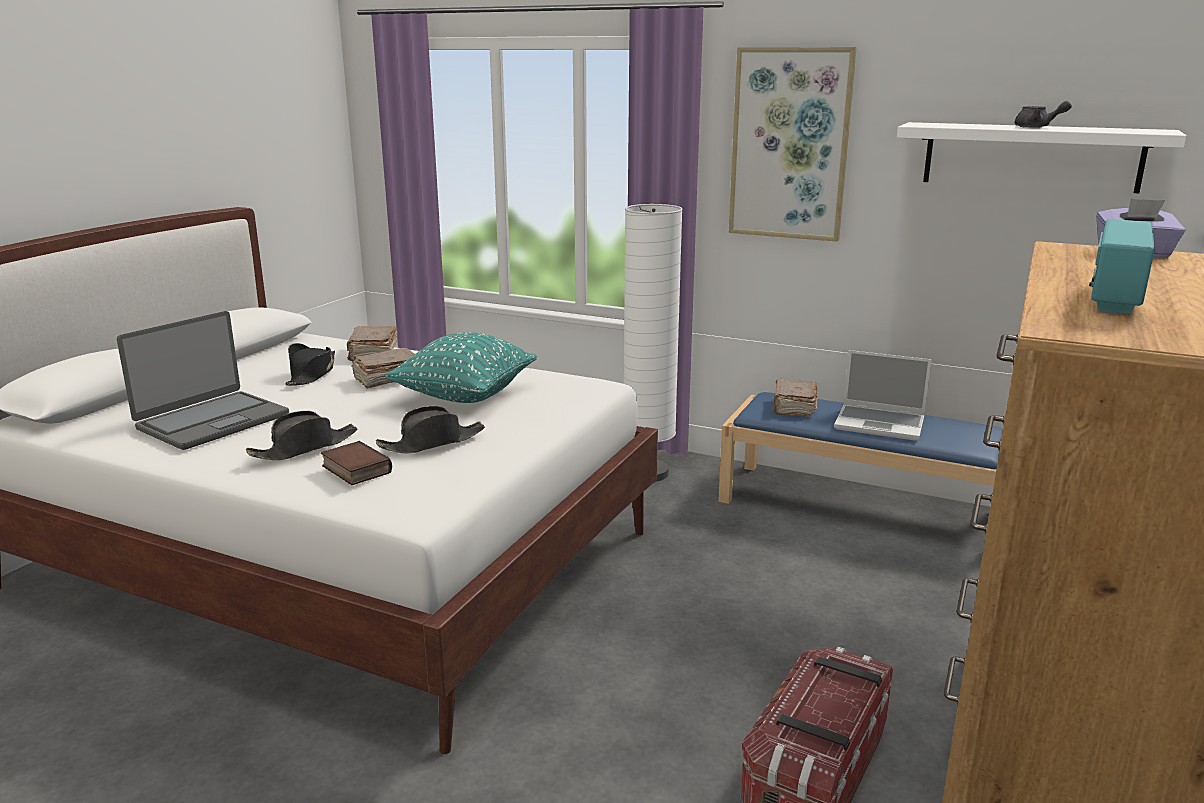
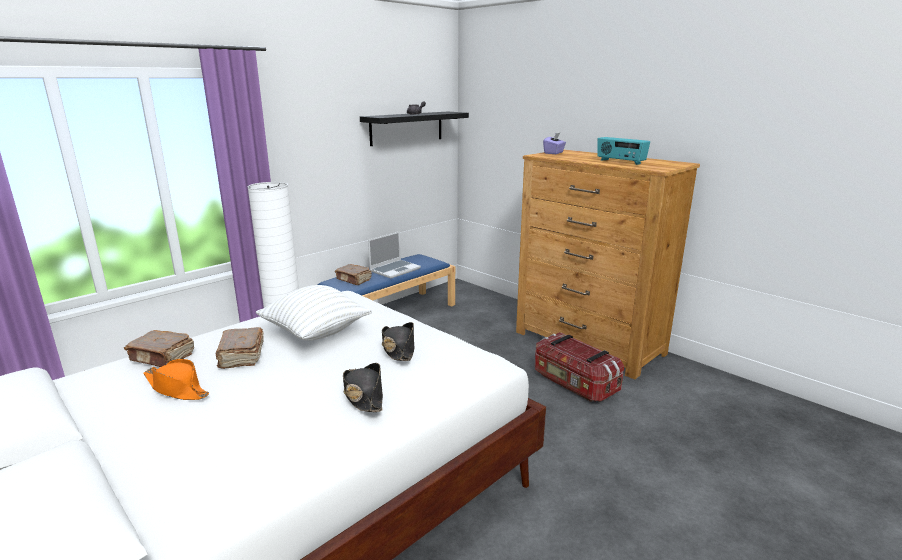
camera: 70 degrees left, 0 degrees up
laptop [117,311,289,450] -> none
black hat [285,343,335,386] -> orange hat [143,359,209,400]
book [321,441,392,485] -> none
turquoise pillow [385,332,537,403] -> white pillow [256,285,372,341]
picture [729,47,857,242] -> none
white shelf [897,122,1187,194] -> black shelf [360,112,469,146]

